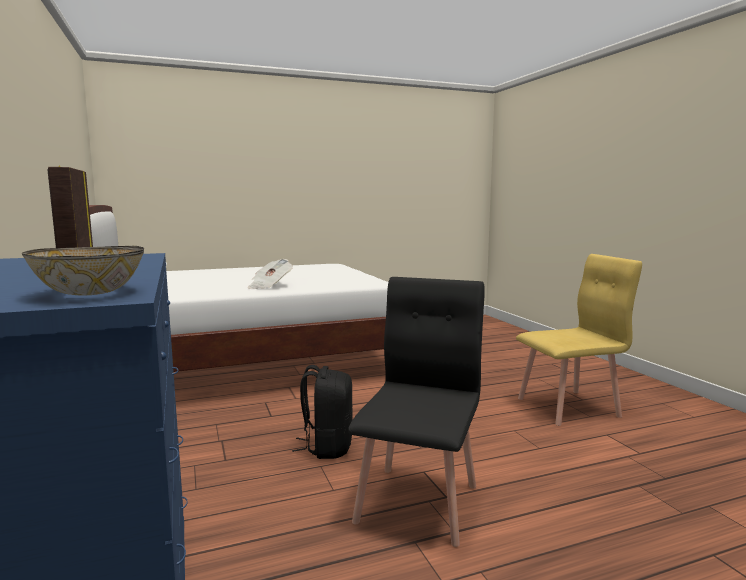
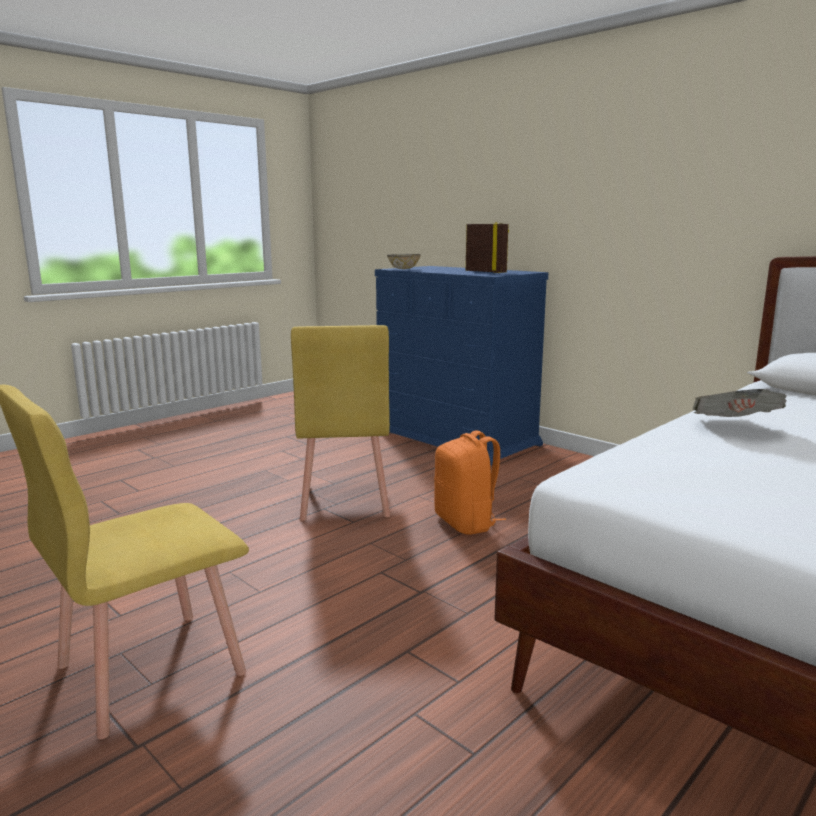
camera: 155 degrees right, 5 degrees up
black backpack [292,365,352,459] -> orange backpack [434,430,507,535]
black chair [348,277,485,547] -> yellow chair [291,325,390,521]

